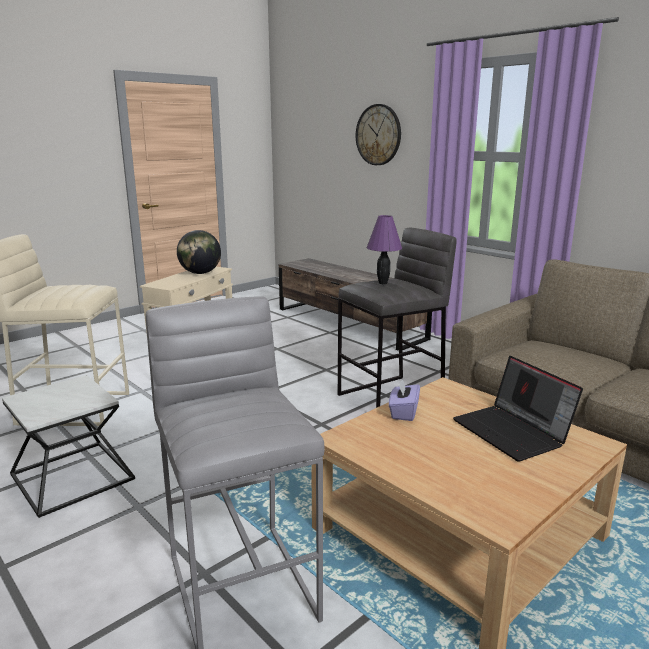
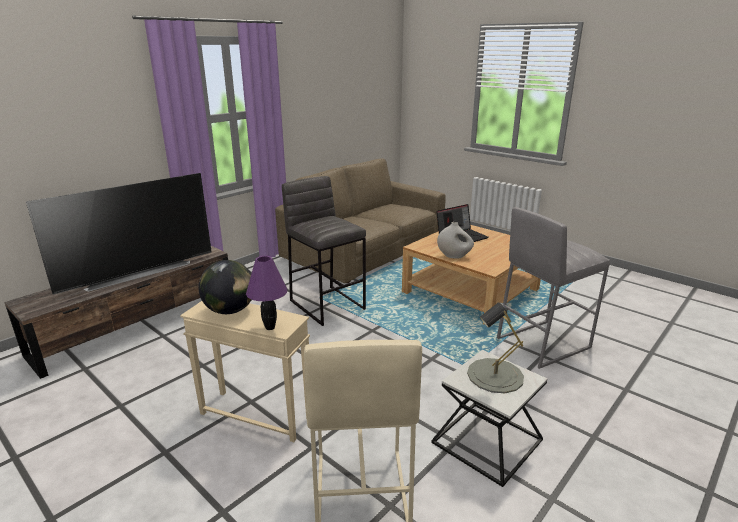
camera: 95 degrees left, 5 degrees up
wall clock [356,104,401,165] -> none
purple table lamp [367,215,402,284] -> purple table lamp moved to [246,255,287,330]
purple tissue box [389,378,420,421] -> white vase [437,222,474,259]
none -> television [26,173,212,295]
none -> grey table lamp [467,302,524,393]

